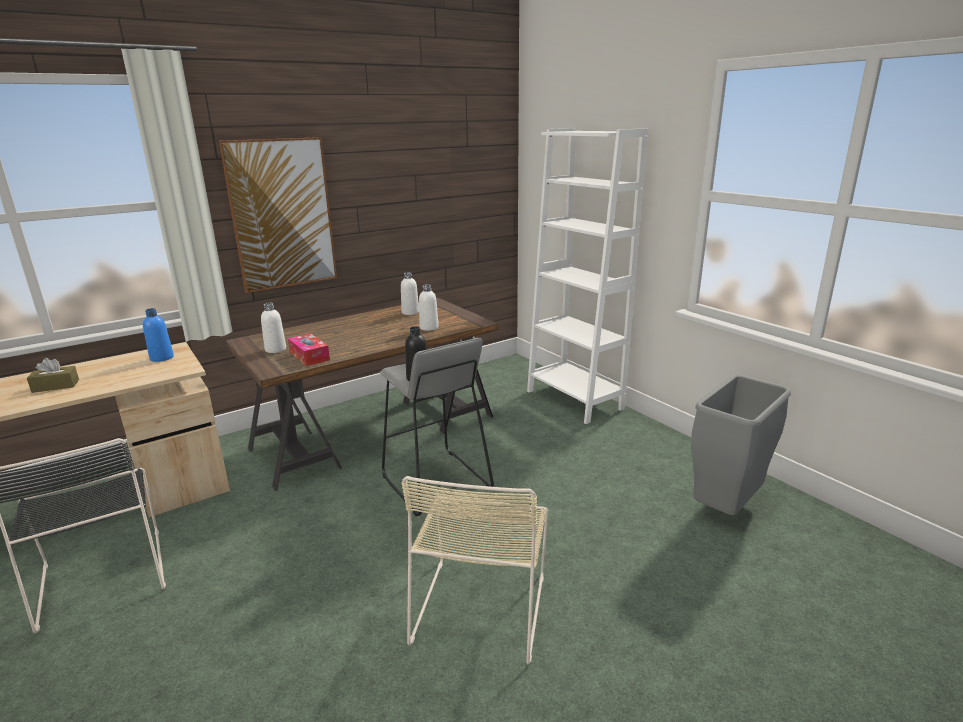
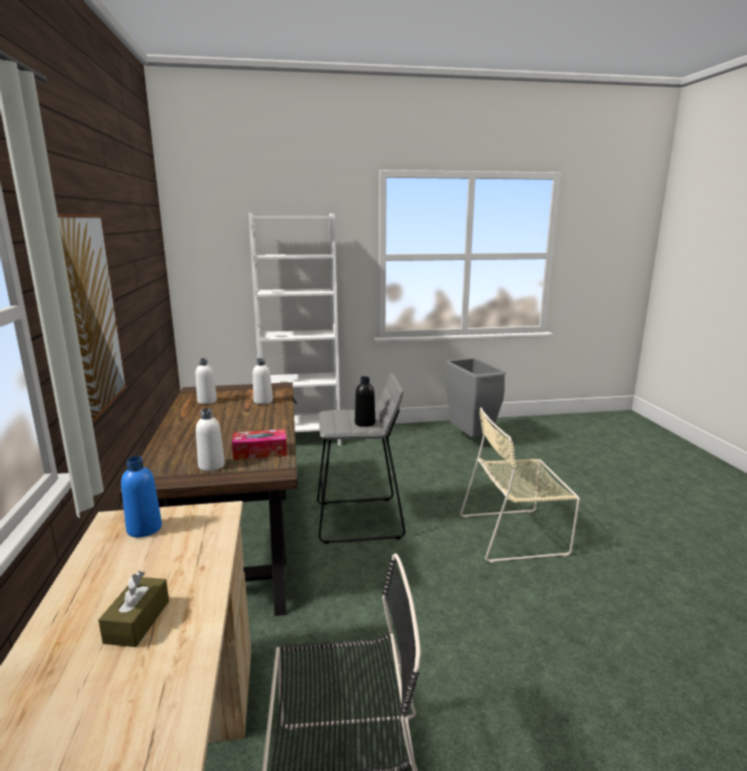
camera: 65 degrees left, 5 degrees down
beige chair [402,476,548,665] -> beige chair turned 135 degrees clockwise [460,408,580,563]

